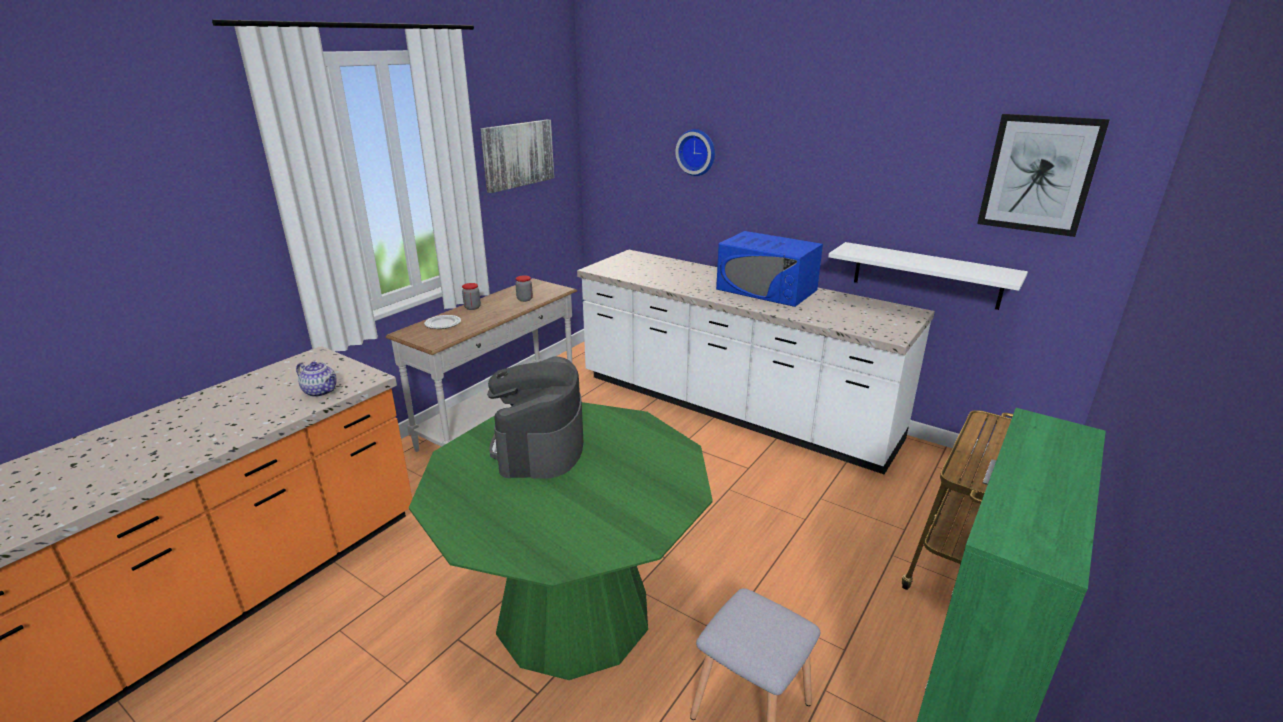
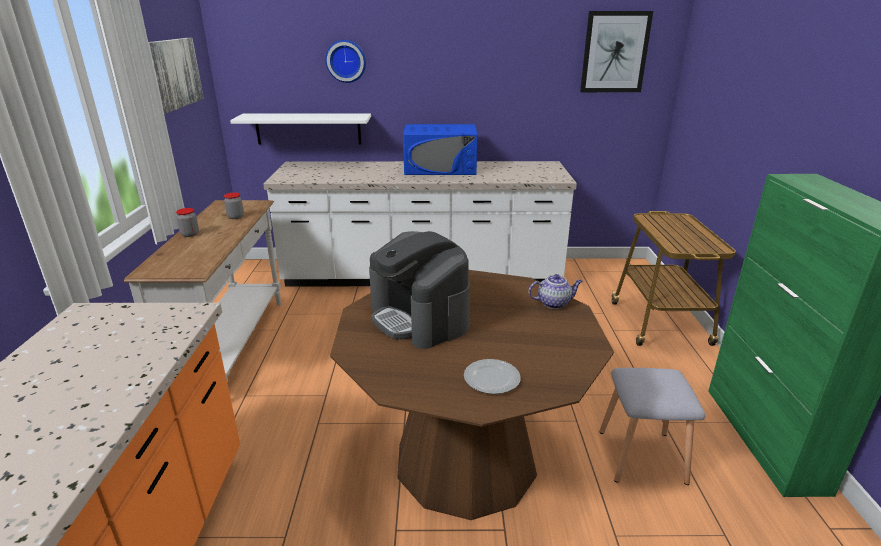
camera: 35 degrees left, 0 degrees up
teapot [296,362,337,397] -> teapot moved to [528,274,583,309]
green dining table [409,402,713,680] -> brown dining table [330,270,614,520]
plate [424,315,461,329] -> plate moved to [464,359,521,394]
white shelf [828,242,1028,310] -> white shelf moved to [230,113,371,145]

